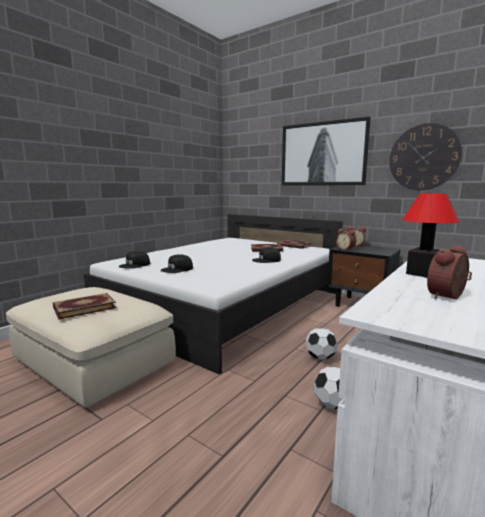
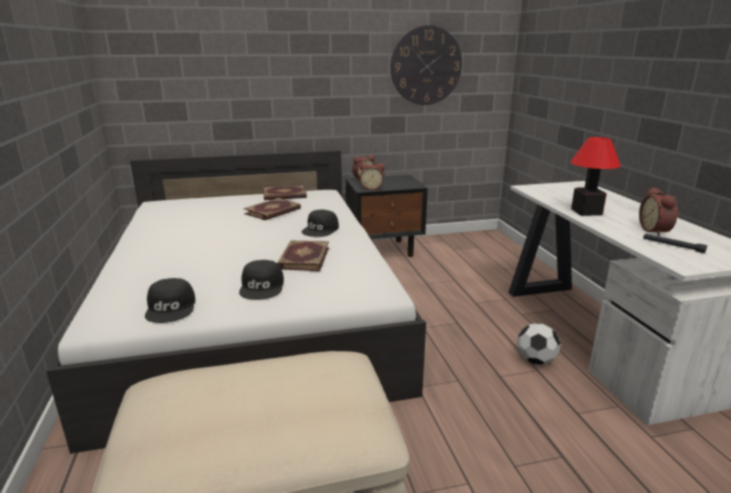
camera: 50 degrees left, 10 degrees up
book [53,293,116,320] -> book moved to [277,240,329,271]
picture [282,116,371,185] -> none
football [306,328,338,360] -> none
none -> black flashlight [643,234,707,253]

